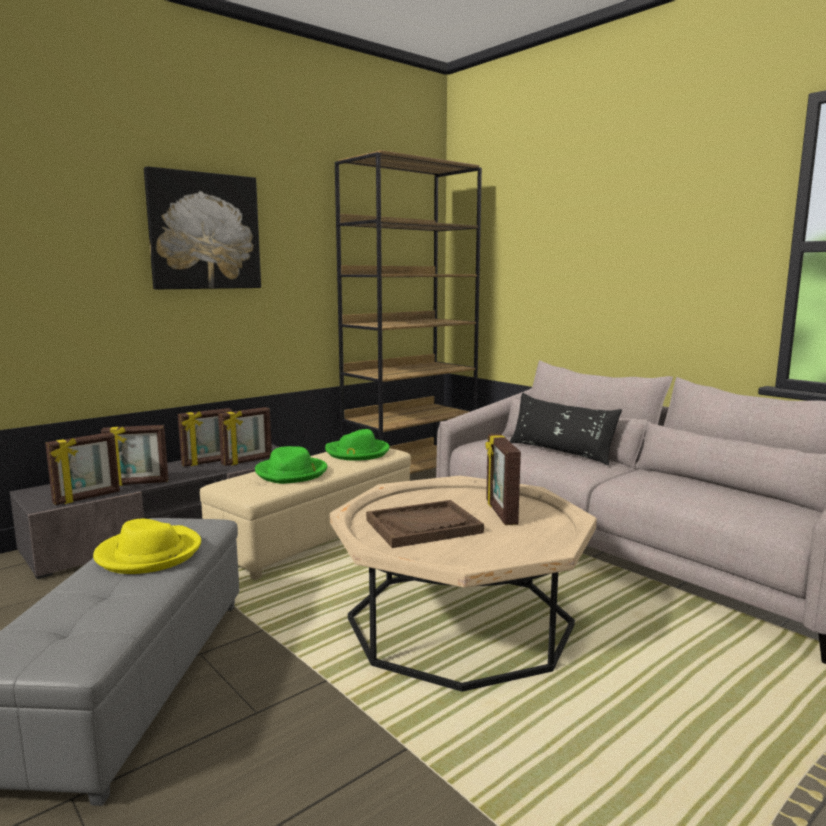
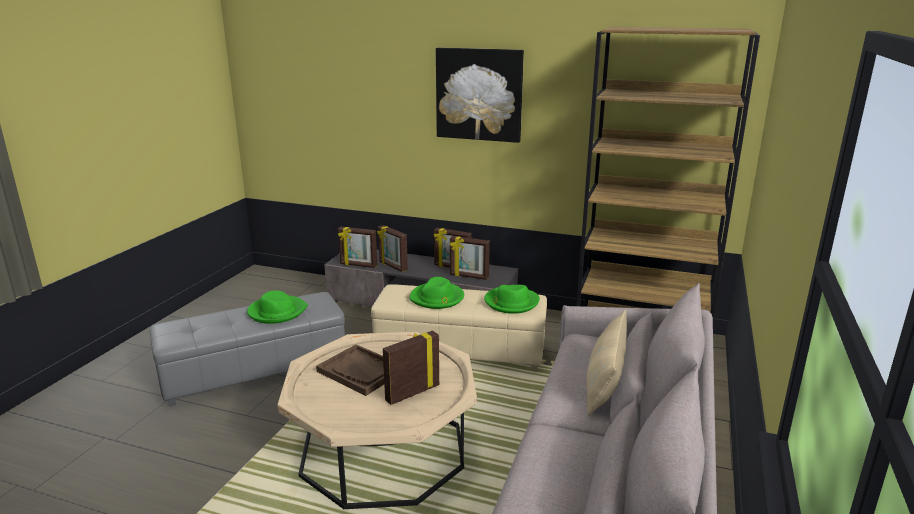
camera: 60 degrees right, 10 degrees up
yellow hat [93,519,201,574] -> green hat [247,290,308,324]
black pillow [509,392,622,465] -> beige pillow [587,310,627,416]

